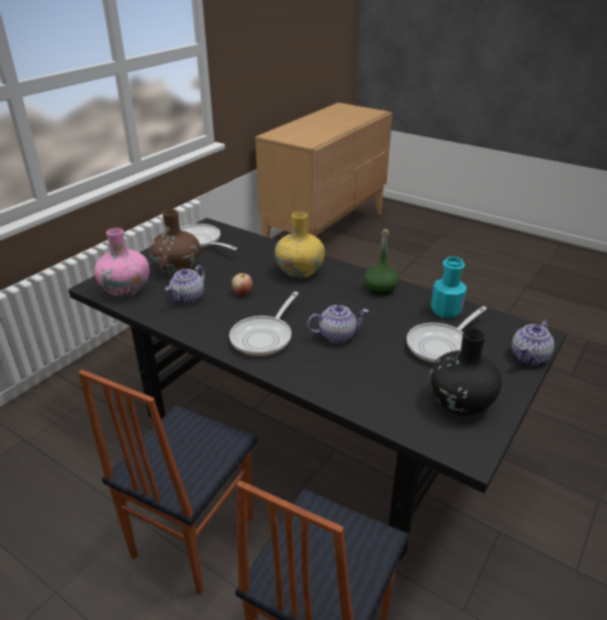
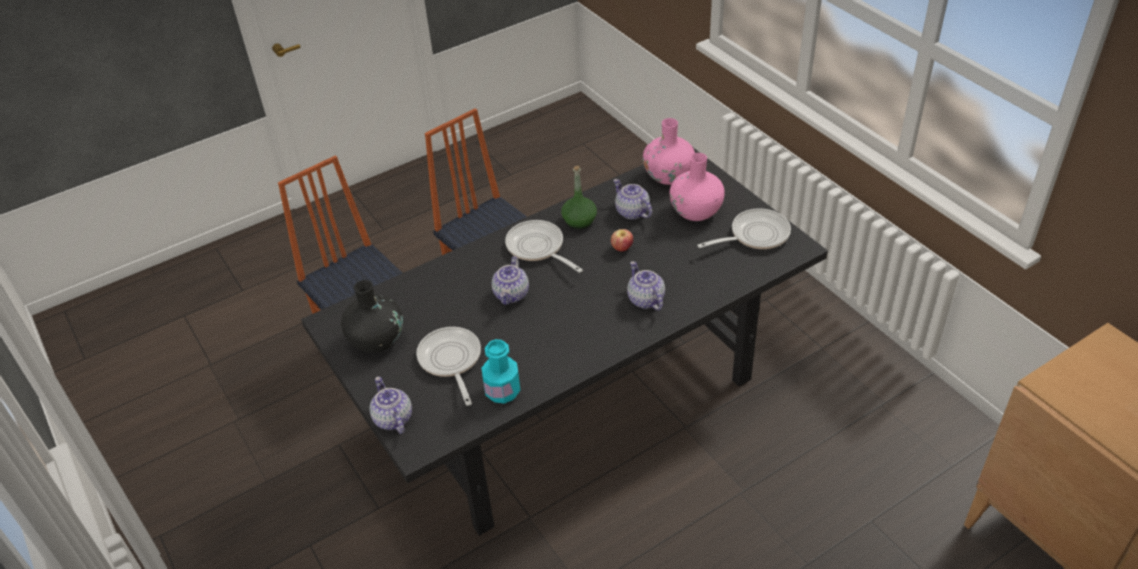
camera: 115 degrees right, 10 degrees up
brown vase [150,209,200,275] -> pink vase [670,153,725,221]
yellow vase [275,212,325,278] -> teapot [627,261,665,311]
green bottle [364,229,399,295] -> green bottle moved to [561,166,597,229]

